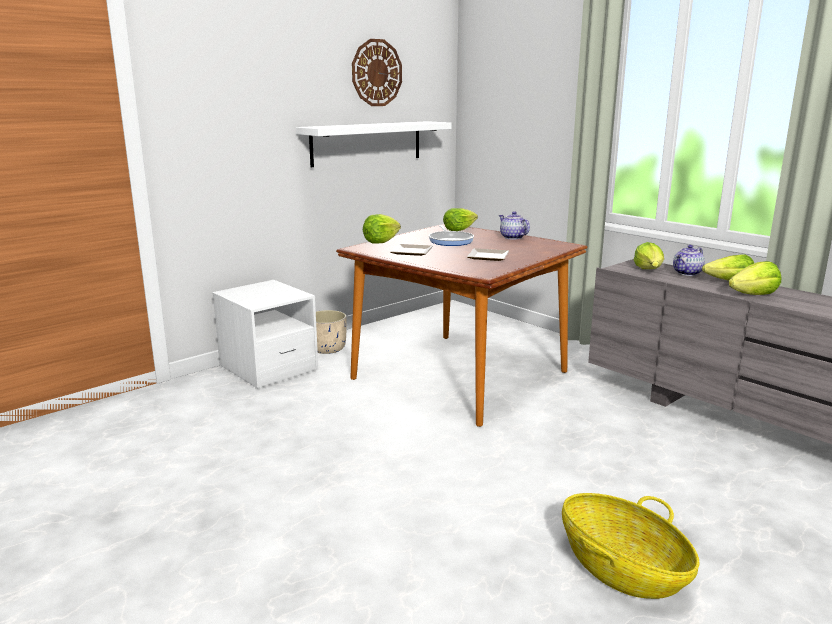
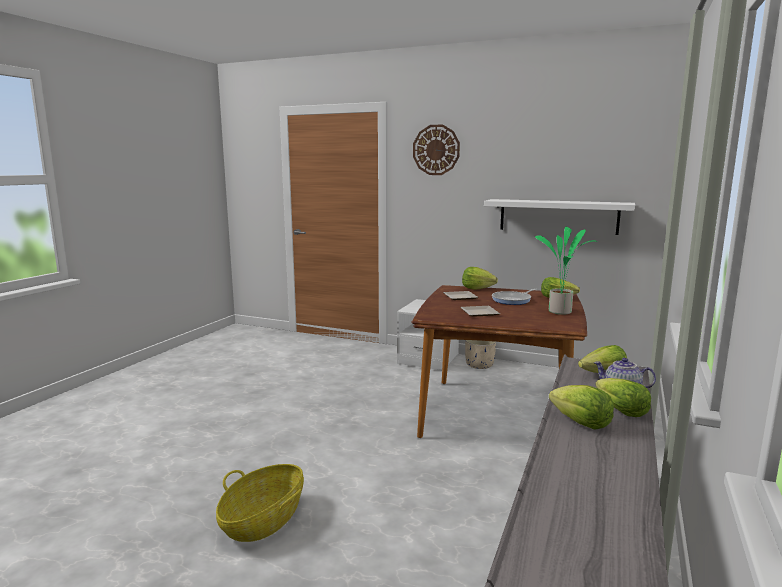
camera: 65 degrees right, 5 degrees down
wall clock [352,39,402,106] -> wall clock moved to [413,124,460,175]
teapot [499,211,530,240] -> potted plant [535,226,597,315]

